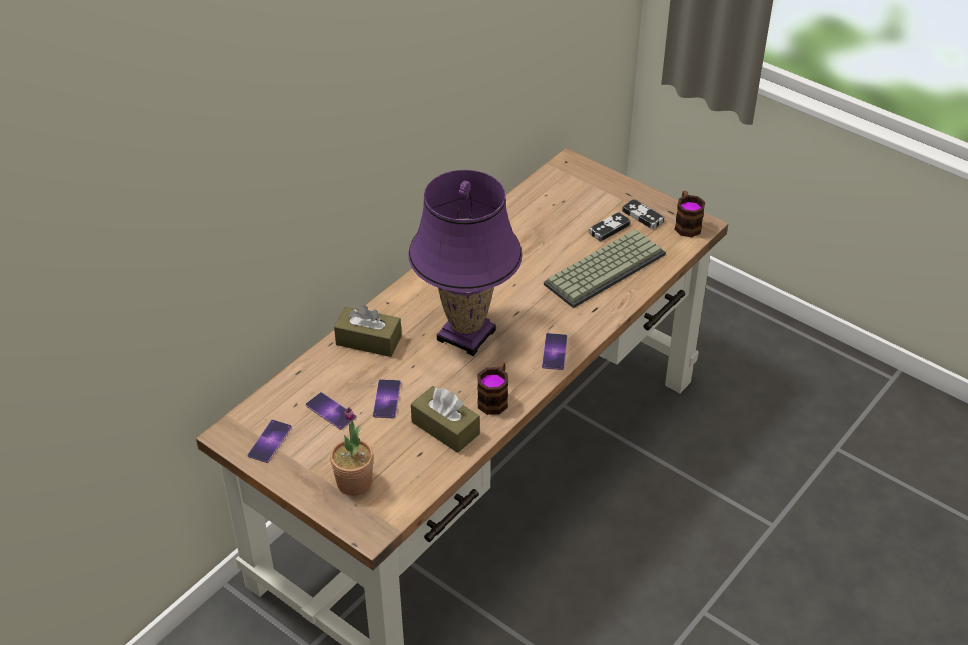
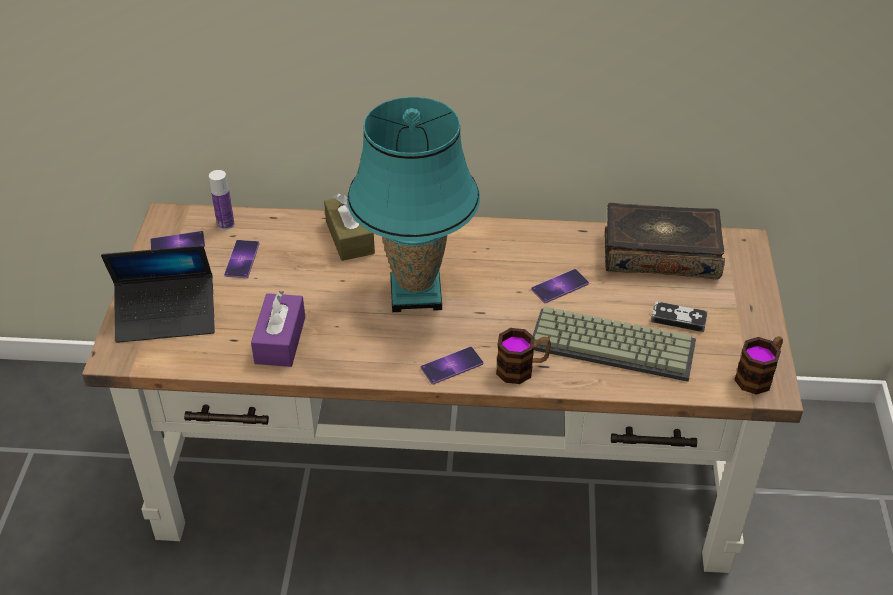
camera: 55 degrees right, 0 degrees up
potted plant [330,407,374,496] -> laptop [101,245,215,343]
phone [373,379,401,418] -> phone moved to [531,269,589,303]
purple table lamp [408,170,522,356] -> turquoise table lamp [347,97,480,312]
brown tissue box [411,386,480,453] -> purple tissue box [251,291,305,367]
mug [477,361,508,415] -> mug moved to [496,328,551,384]
game controller [622,199,665,229] -> none
none -> bottle [209,170,234,230]
none -> book [605,203,725,279]

